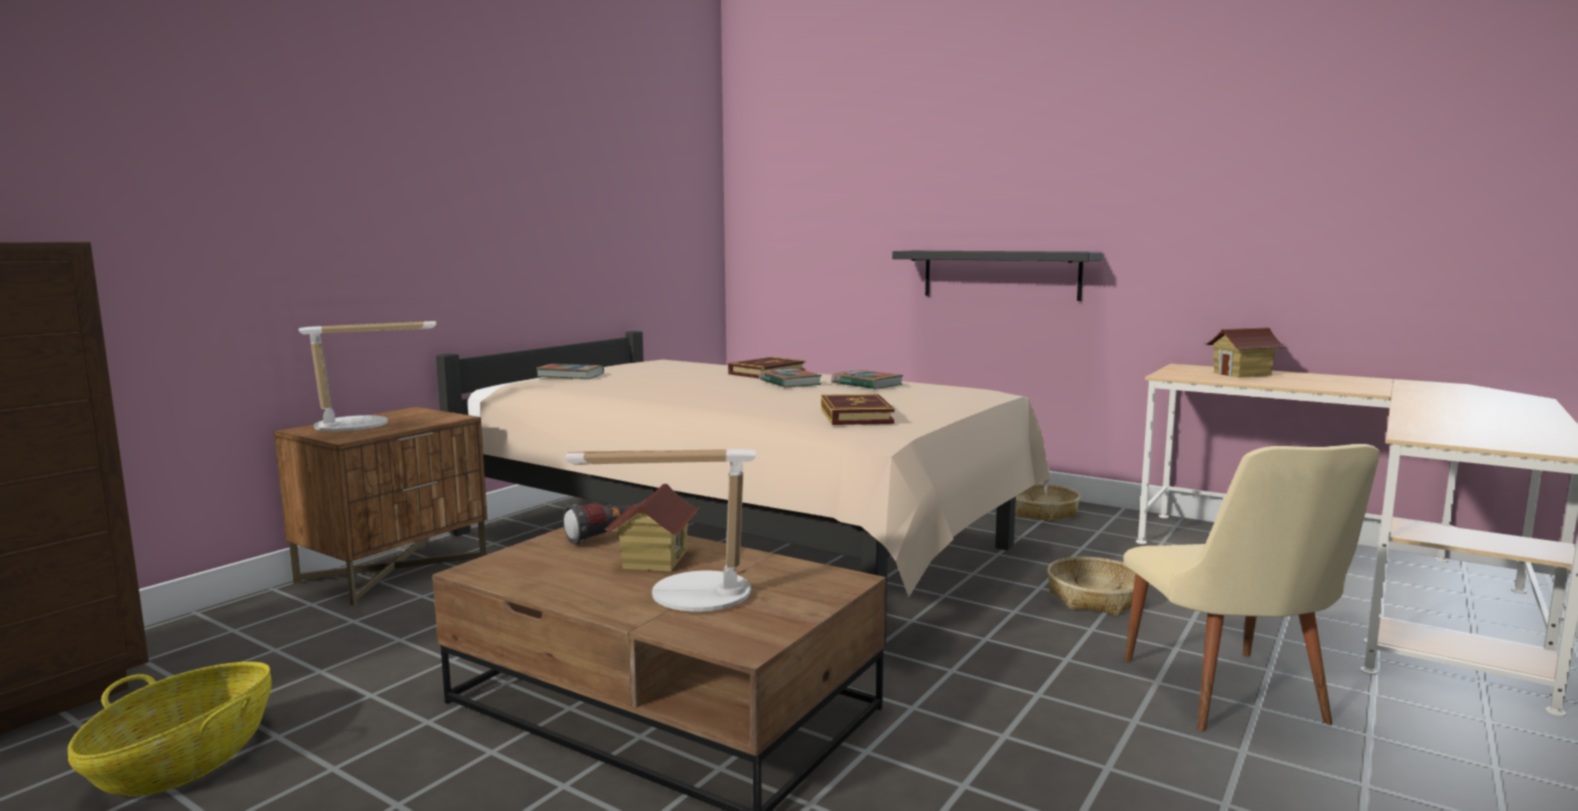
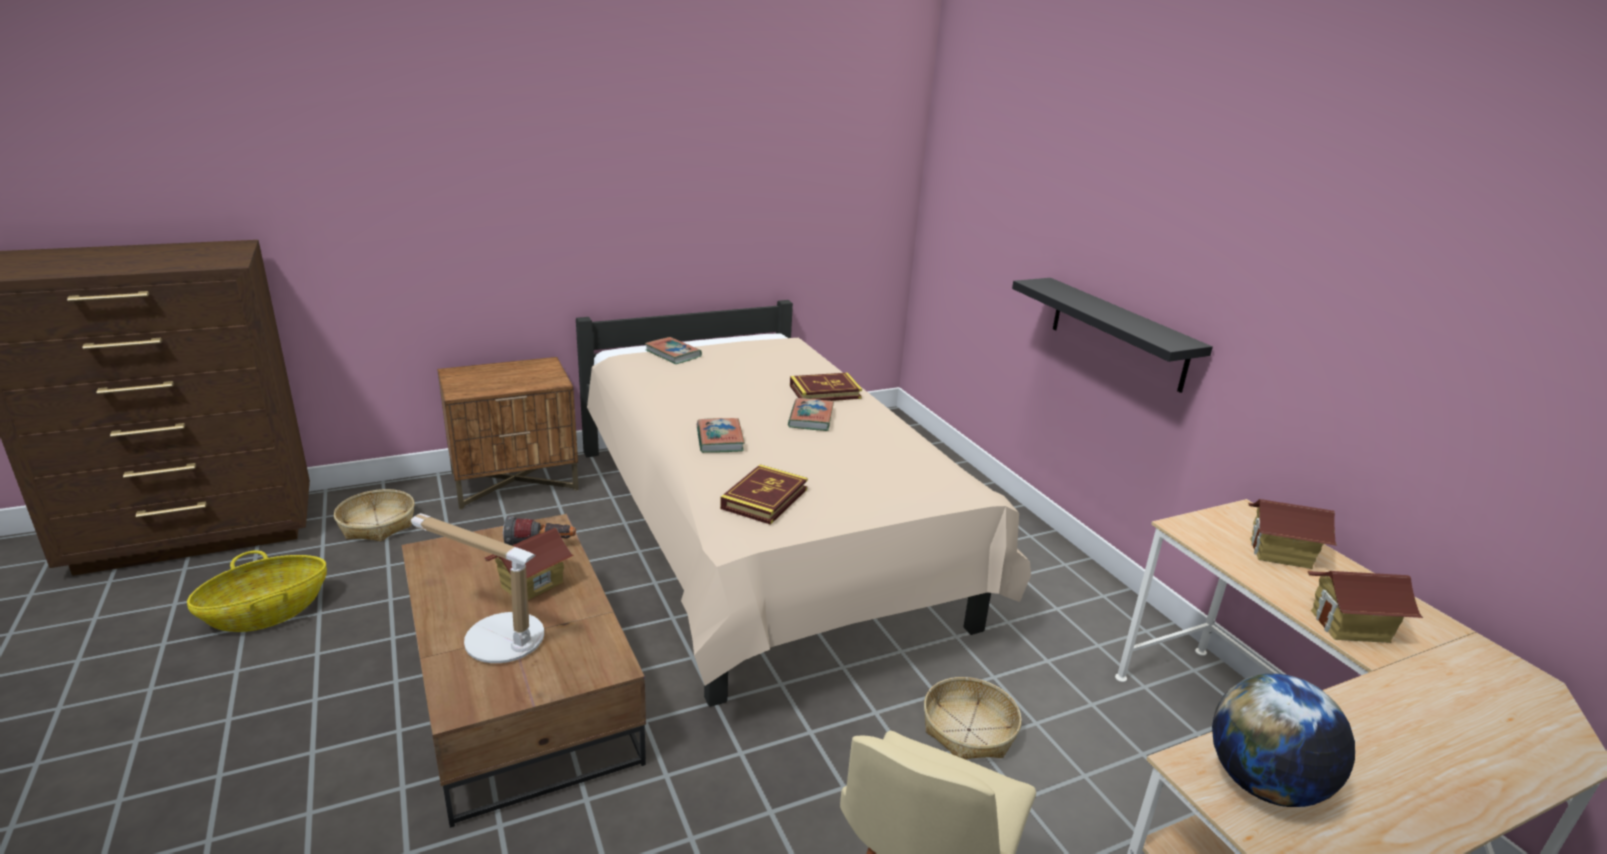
camera: 30 degrees right, 15 degrees up
table lamp [299,321,436,431] -> none
book [831,370,903,389] -> book moved to [697,418,745,453]
basket [1015,483,1080,522] -> basket moved to [334,489,415,541]
none -> globe [1212,674,1355,807]
none -> toy house [1308,571,1423,643]

